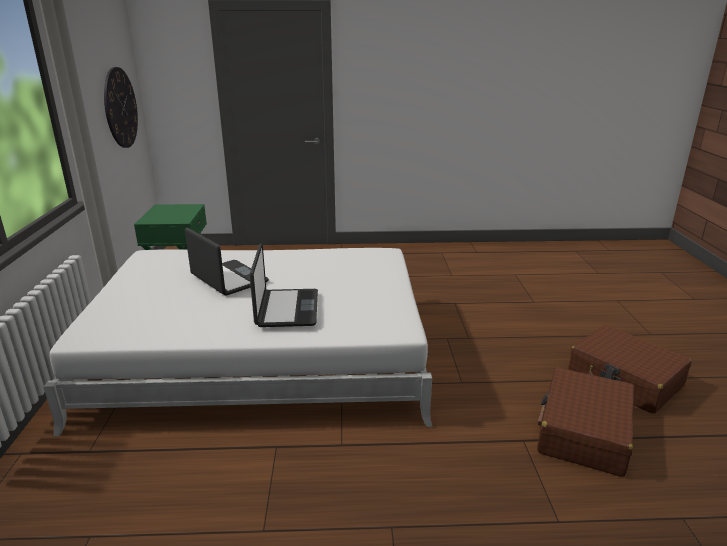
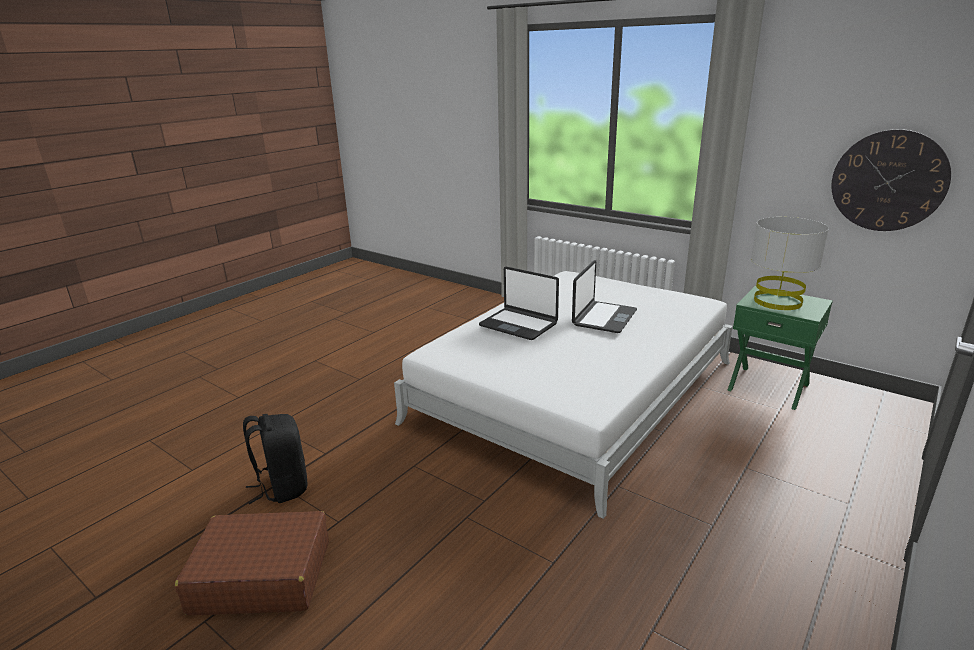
camera: 130 degrees right, 0 degrees up
laptop [185,227,269,296] -> laptop turned 60 degrees counterclockwise [572,260,637,333]
brown suitcase [537,367,634,477] -> black backpack [243,414,307,504]
none -> grey table lamp [751,217,829,310]

